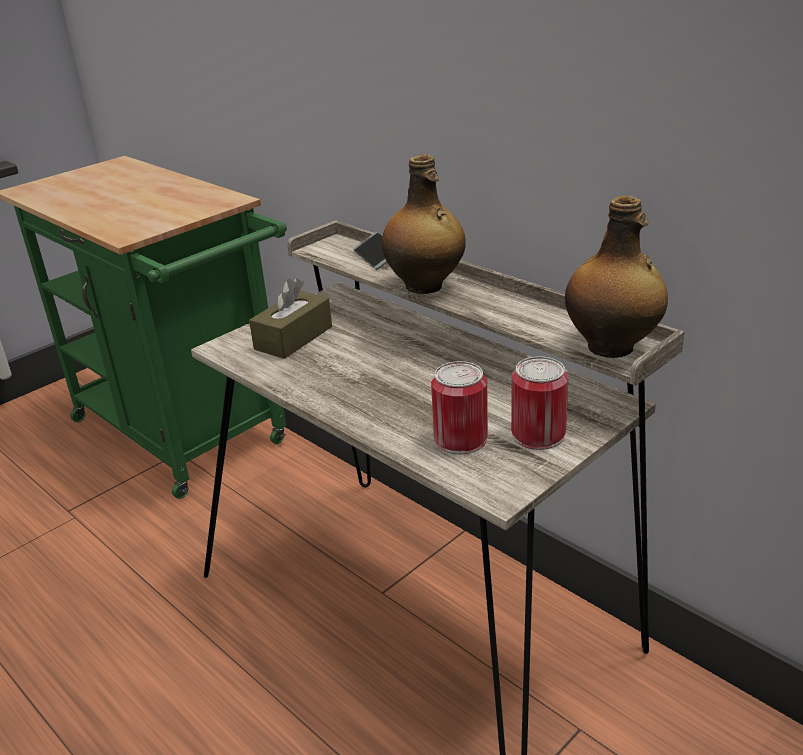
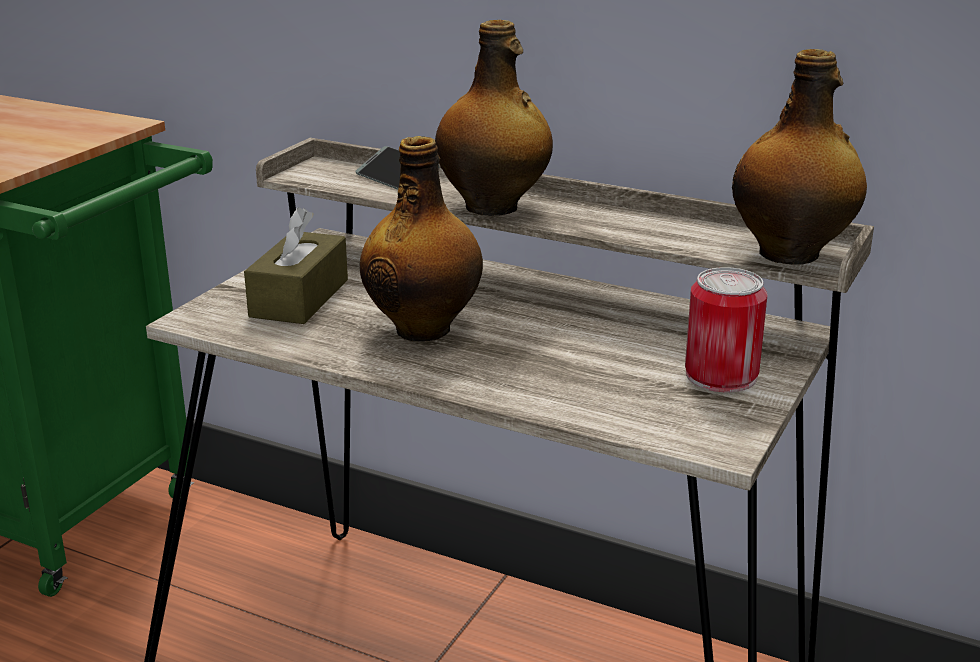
camera: 20 degrees left, 5 degrees down
can [431,361,488,454] -> none
none -> bottle [360,136,483,341]

